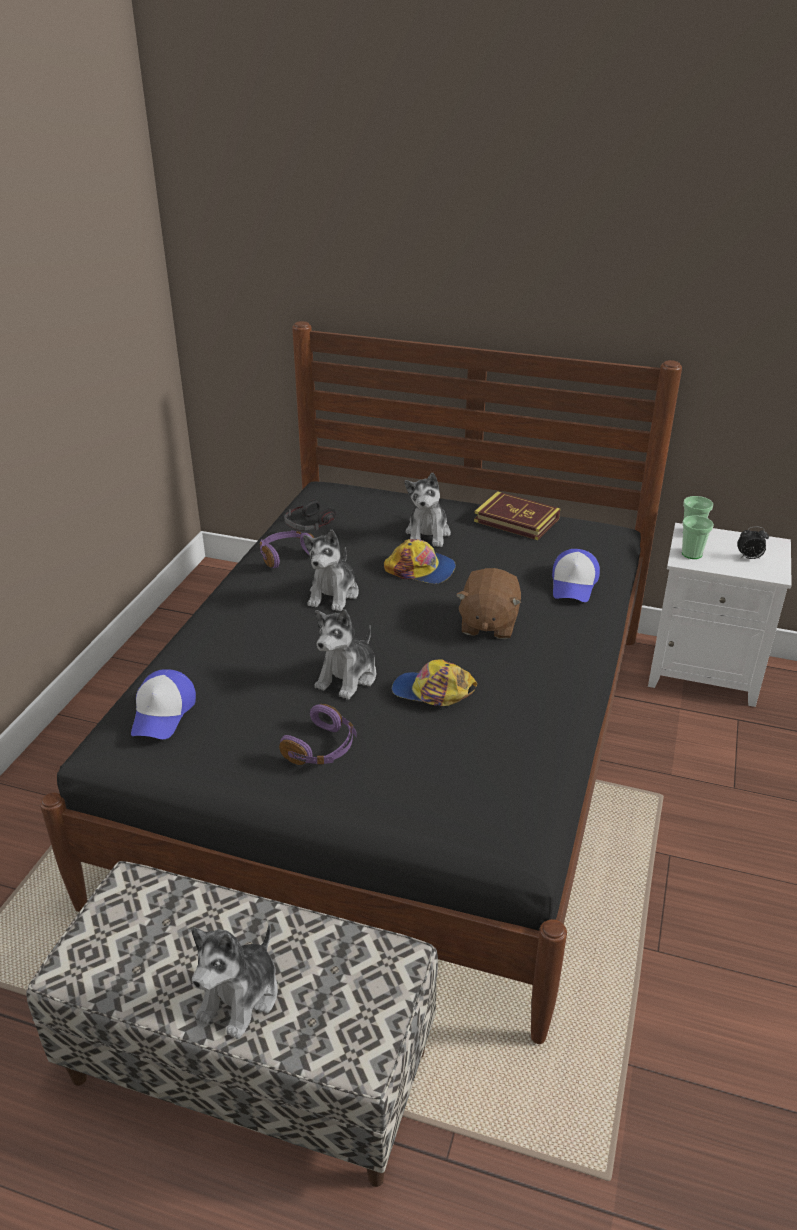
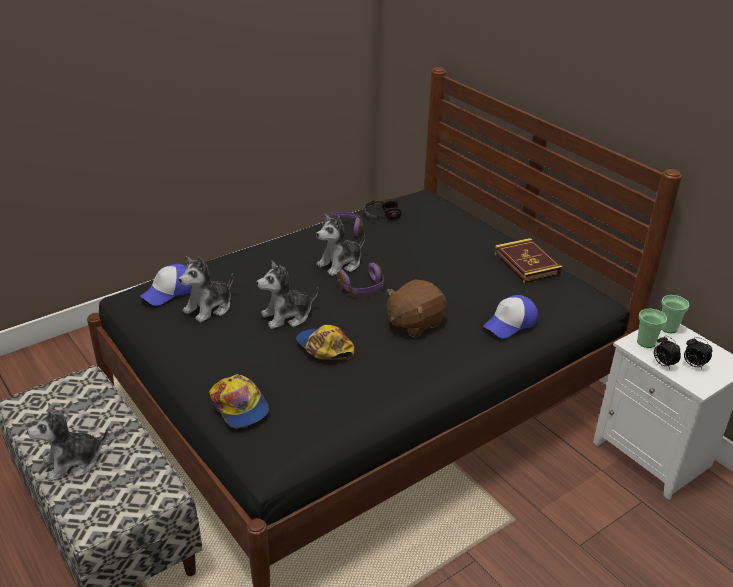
camera: 35 degrees right, 0 degrees up
purple headphones [279,704,357,765] -> purple headphones moved to [337,263,384,294]
cap [384,539,456,584] -> cap moved to [209,374,269,428]
plush toy [405,473,451,547] -> plush toy moved to [179,256,233,323]
none -> alarm clock [654,336,681,369]

